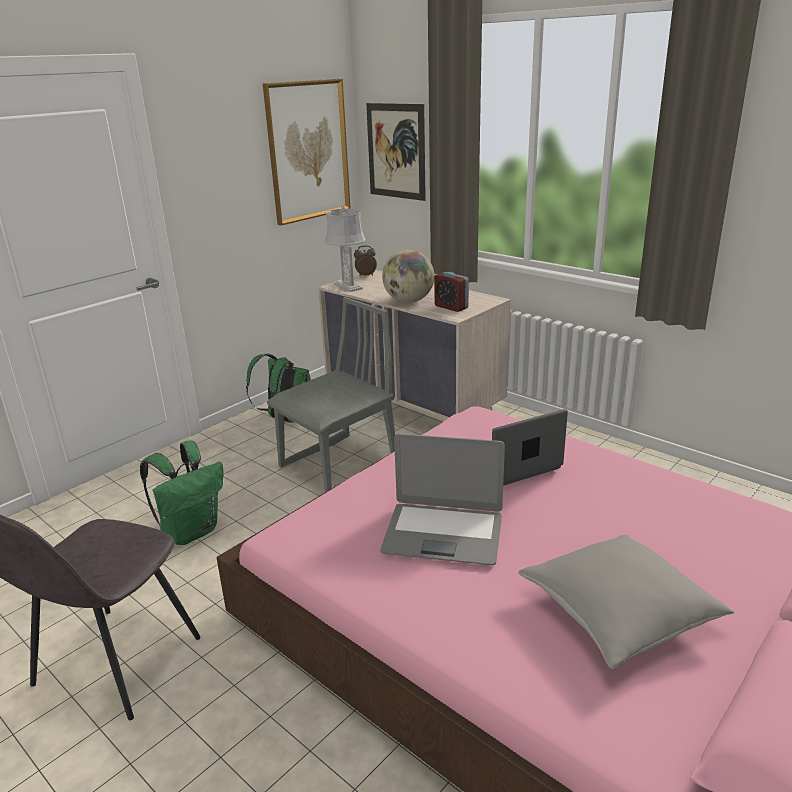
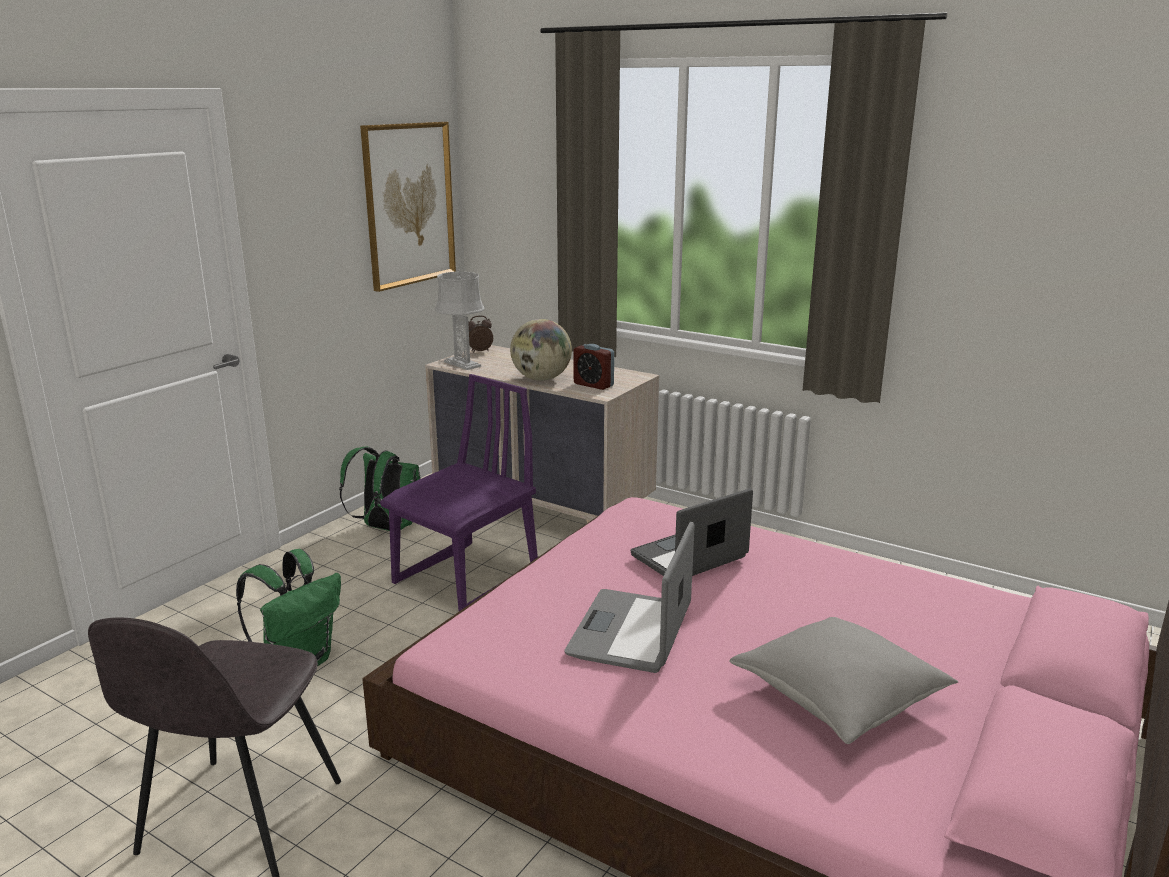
camera: 10 degrees left, 5 degrees down
grey chair [267,297,395,492] -> purple chair [380,374,538,611]
picture [366,103,426,201] -> none
laptop [380,434,505,565] -> laptop turned 105 degrees clockwise [564,522,695,673]

